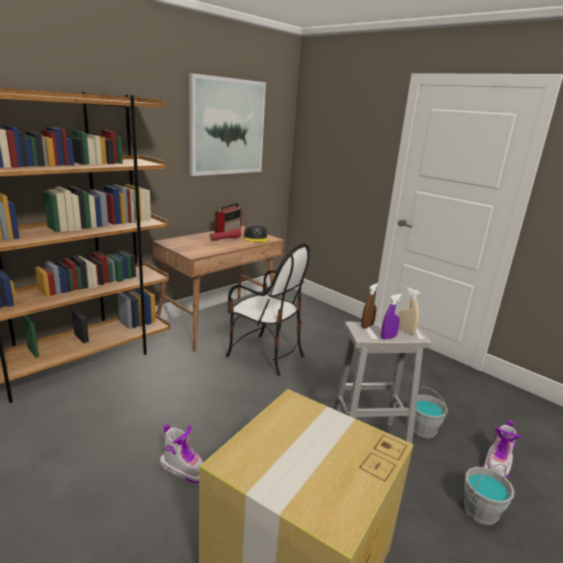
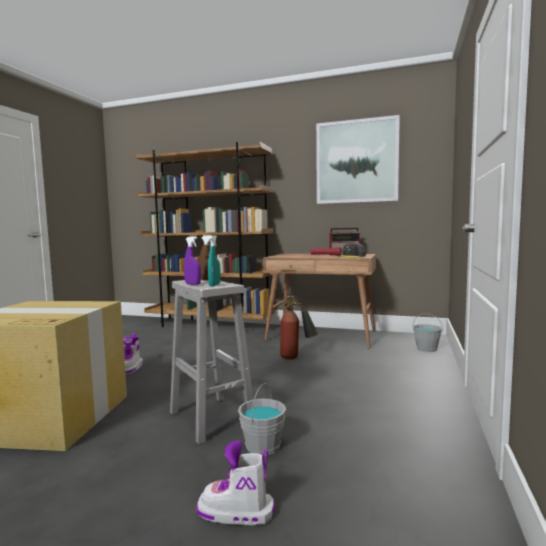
camera: 65 degrees right, 15 degrees down
chair [226,243,310,376] -> fire extinguisher [280,295,318,360]
beige spray bottle [399,288,420,334] -> turquoise spray bottle [208,235,221,286]
grey bucket [464,464,515,525] -> grey bucket moved to [413,314,443,352]

